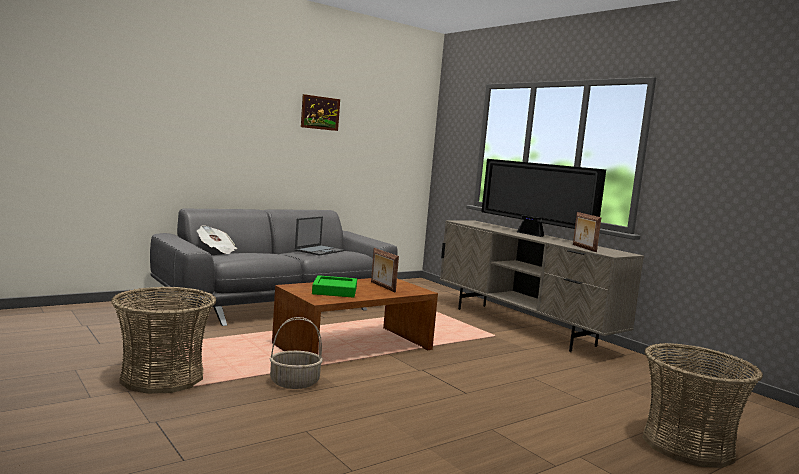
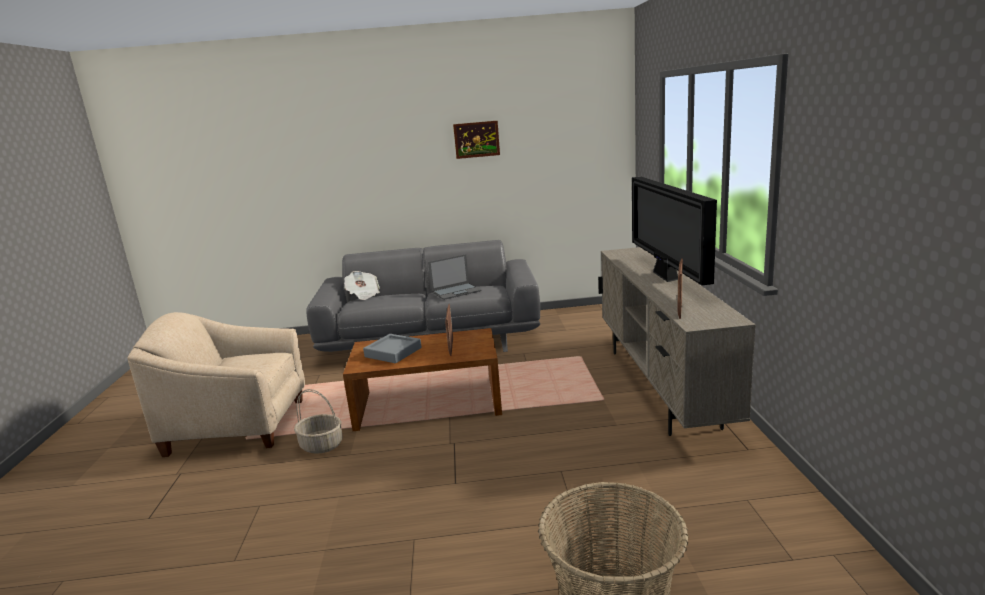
camera: 35 degrees right, 10 degrees up
basket [111,287,216,394] -> beige armchair [127,312,305,457]
green tray [312,275,357,298] -> grey tray [363,334,422,363]

